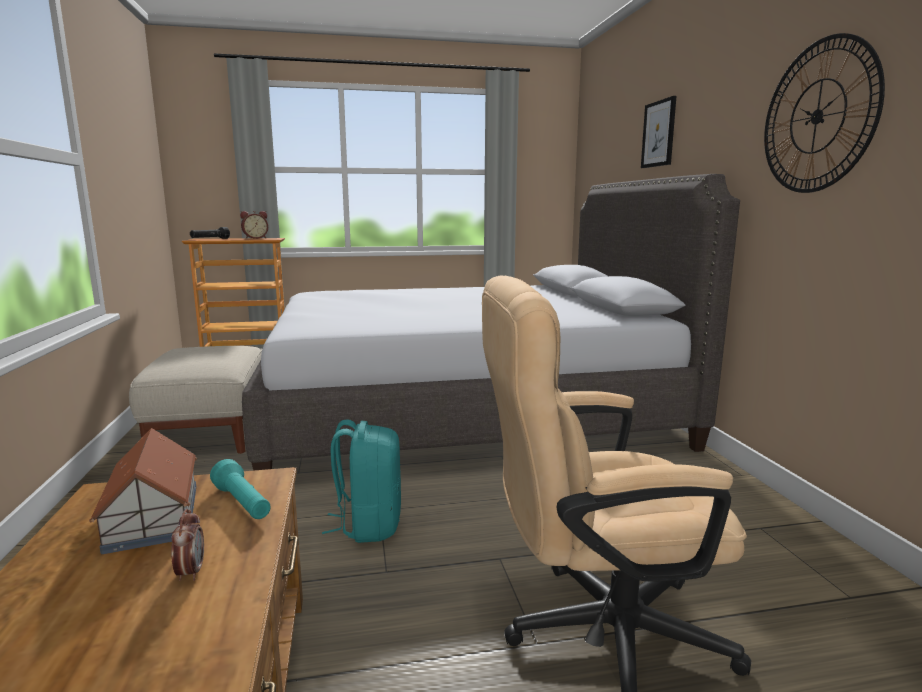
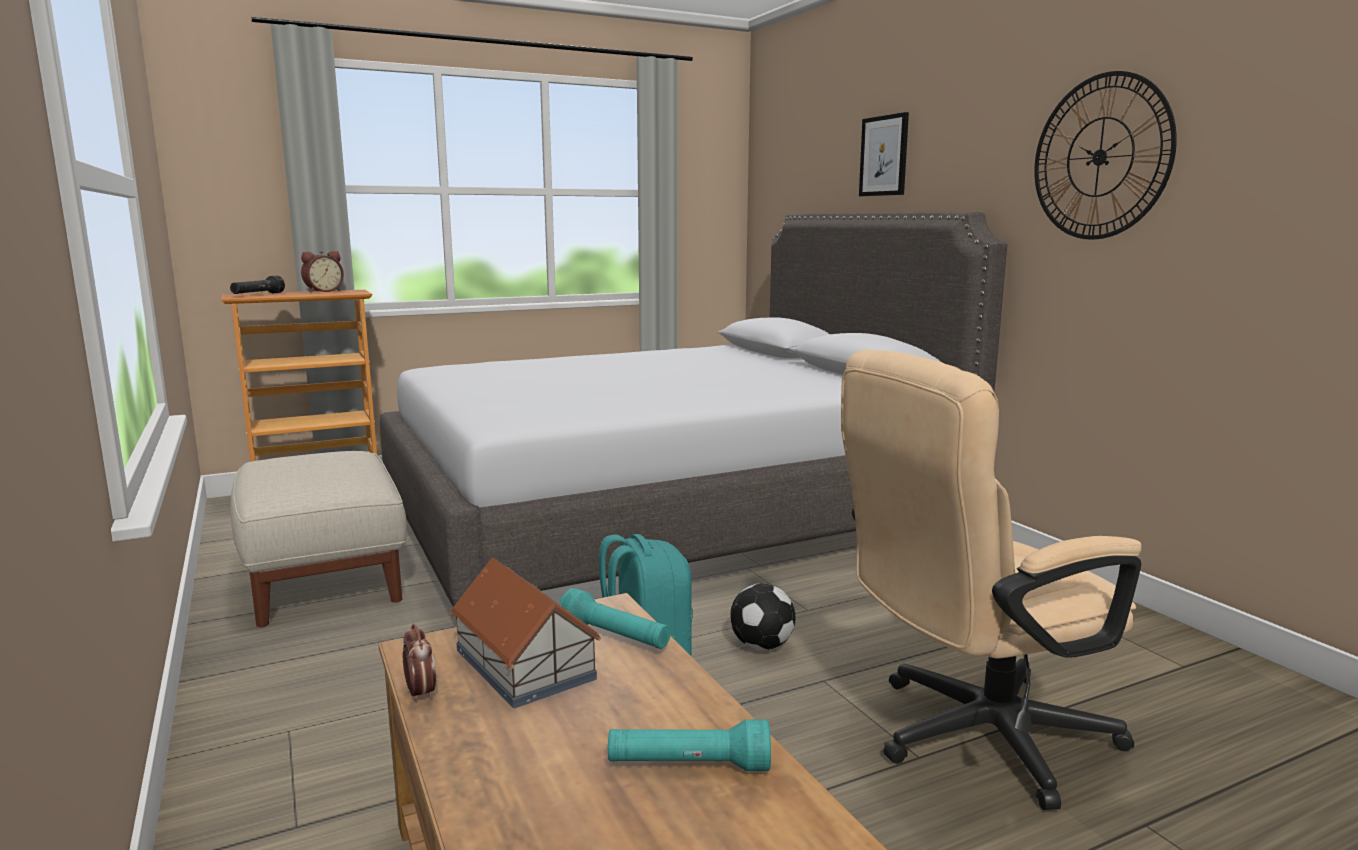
camera: 15 degrees left, 0 degrees up
alarm clock [171,509,204,581] -> alarm clock moved to [403,623,436,702]
none -> turquoise flashlight [608,720,771,771]
none -> football [730,583,795,650]

